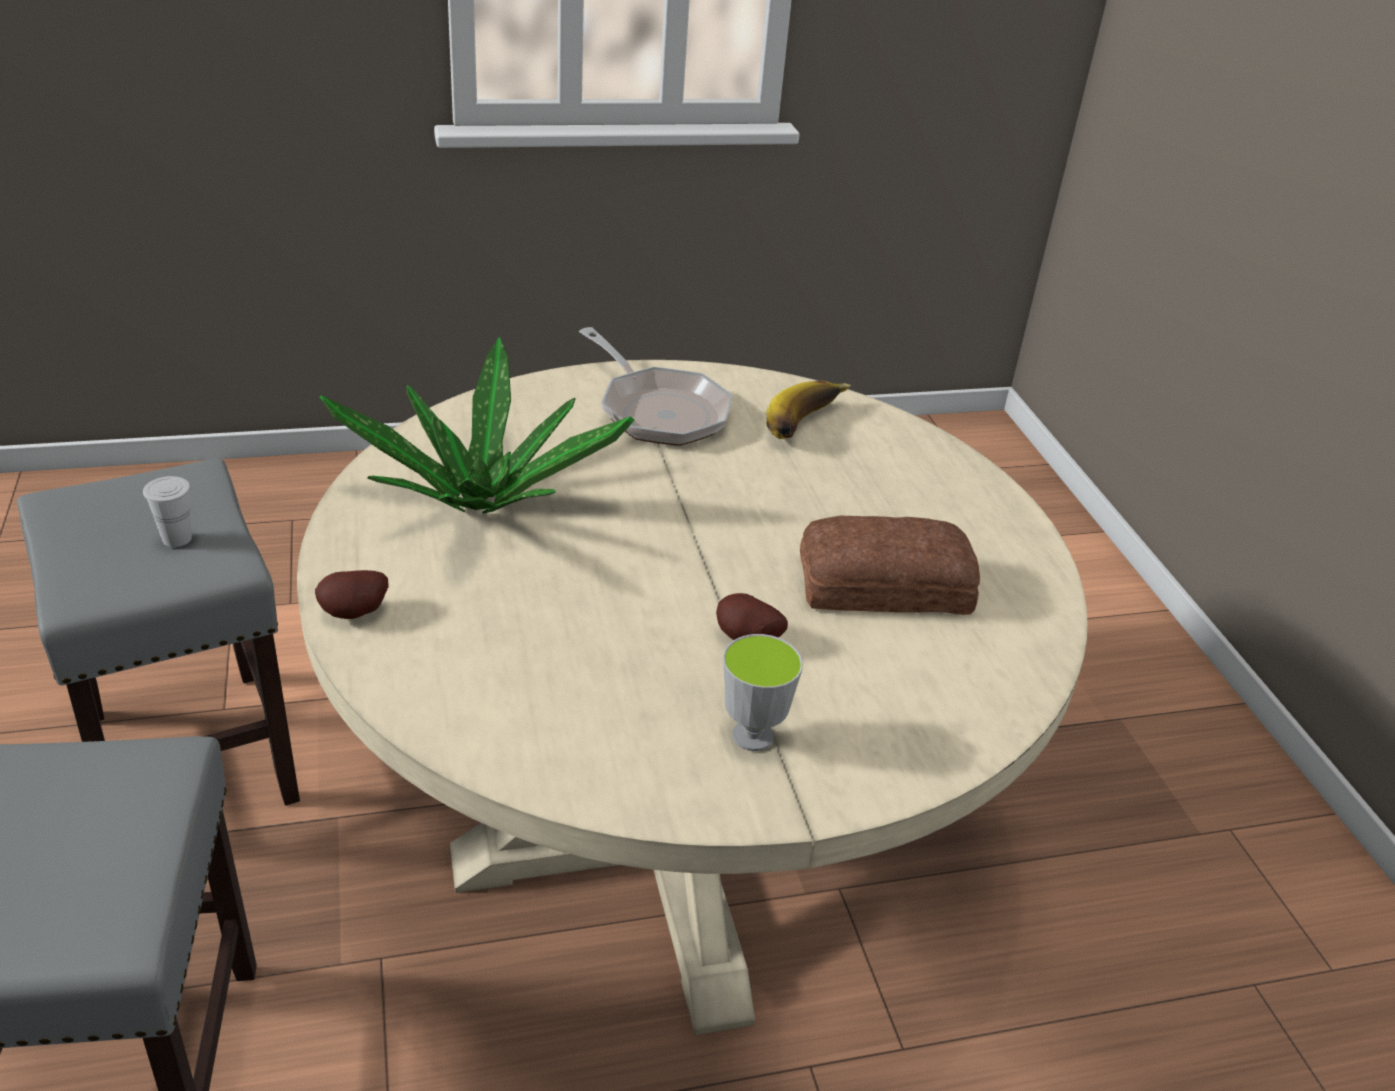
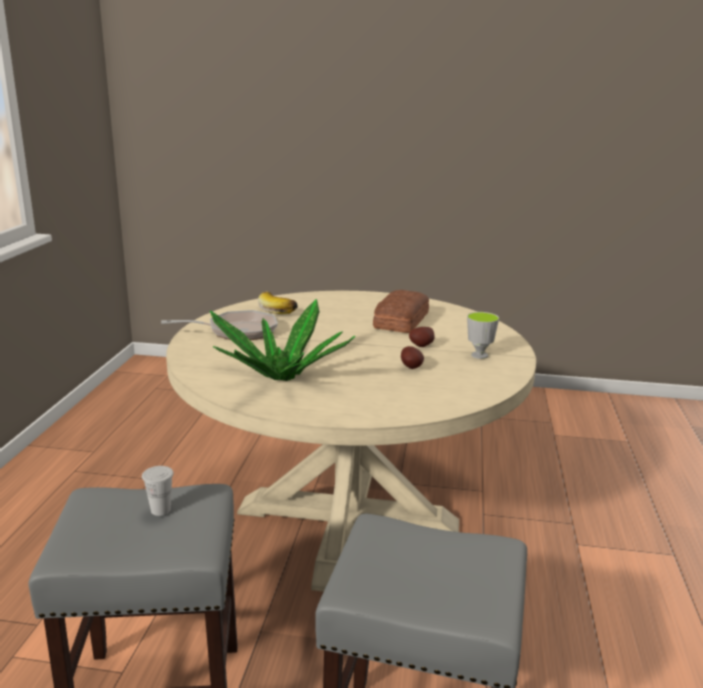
camera: 65 degrees left, 15 degrees down
potato [315,570,389,619] -> potato moved to [401,346,424,369]

